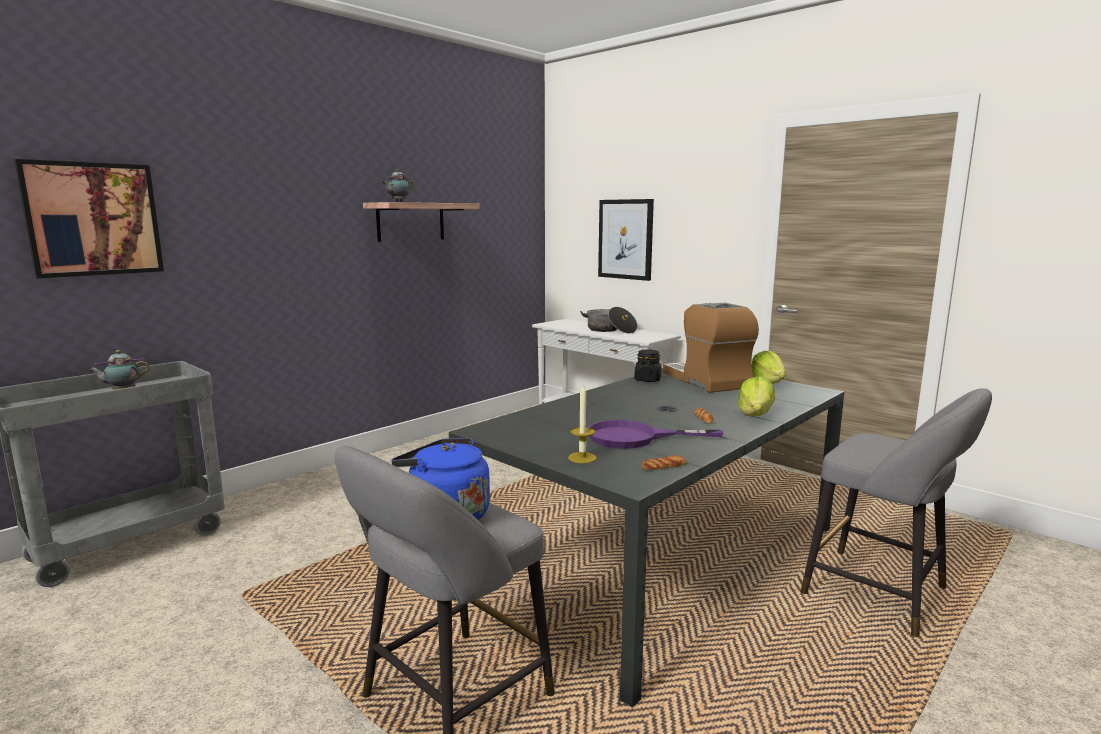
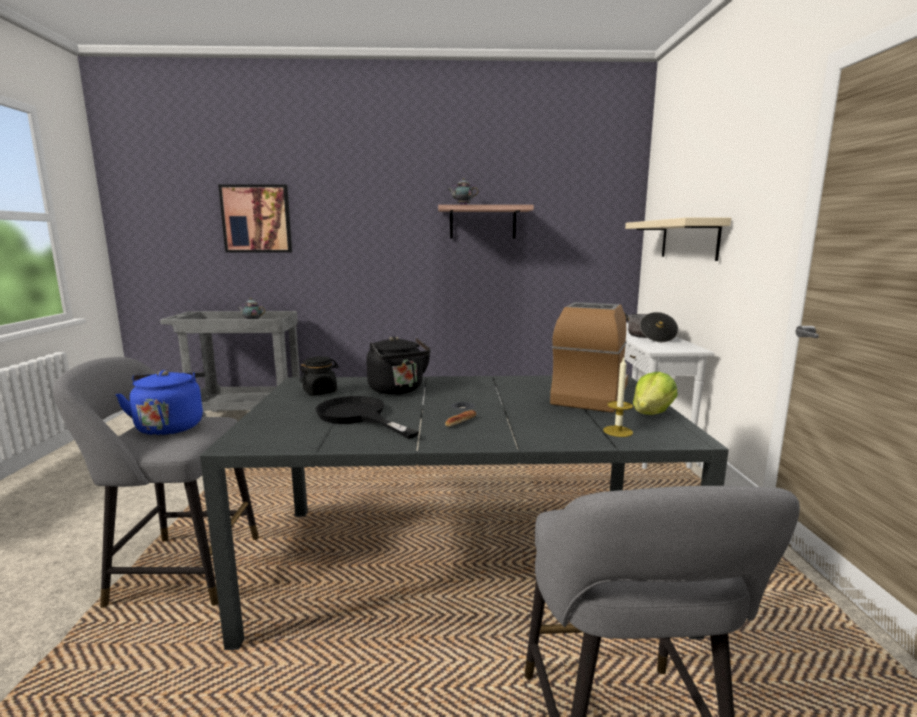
camera: 45 degrees right, 0 degrees up
candle [568,383,597,463] -> candle moved to [603,358,633,437]
purple frying pan [588,420,724,449] -> black frying pan [316,396,419,439]
picture [598,199,654,281] -> beige shelf [625,218,731,261]
black jar [634,349,662,382] -> black jar moved to [300,356,339,395]
bread [642,455,686,470] -> none
lettuce [738,376,775,416] -> none
none -> black kettle [366,336,431,394]

